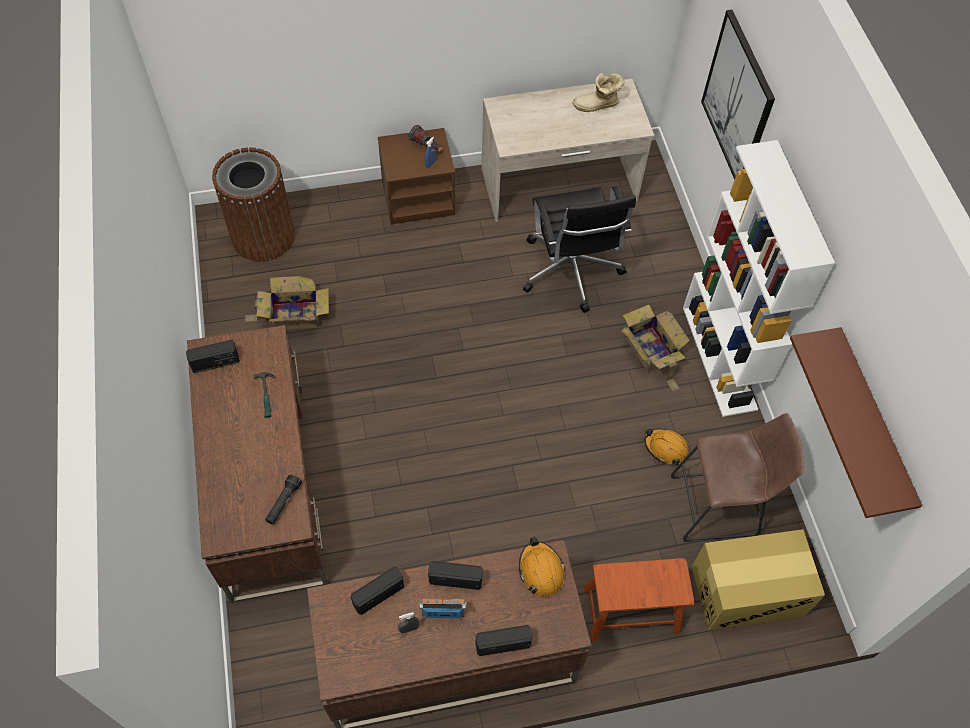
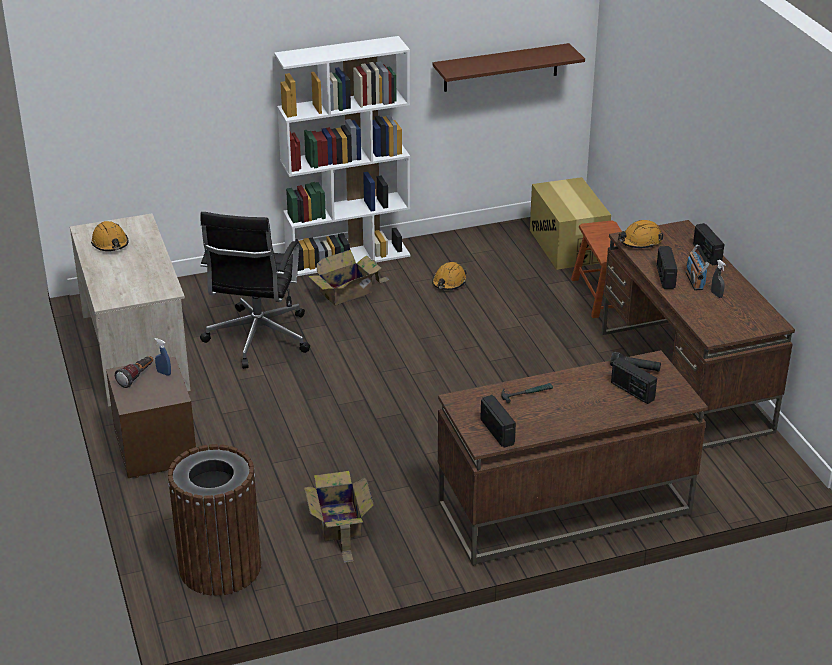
camera: 95 degrees left, 25 degrees down
radio [350,567,404,615] -> radio moved to [611,357,657,404]
black office chair [523,186,636,313] -> black office chair turned 120 degrees clockwise [200,212,310,369]
boot [573,73,625,112] -> orange hard hat [91,221,128,251]
brown stool [671,413,804,542] -> none
picture [701,10,775,180] -> none

